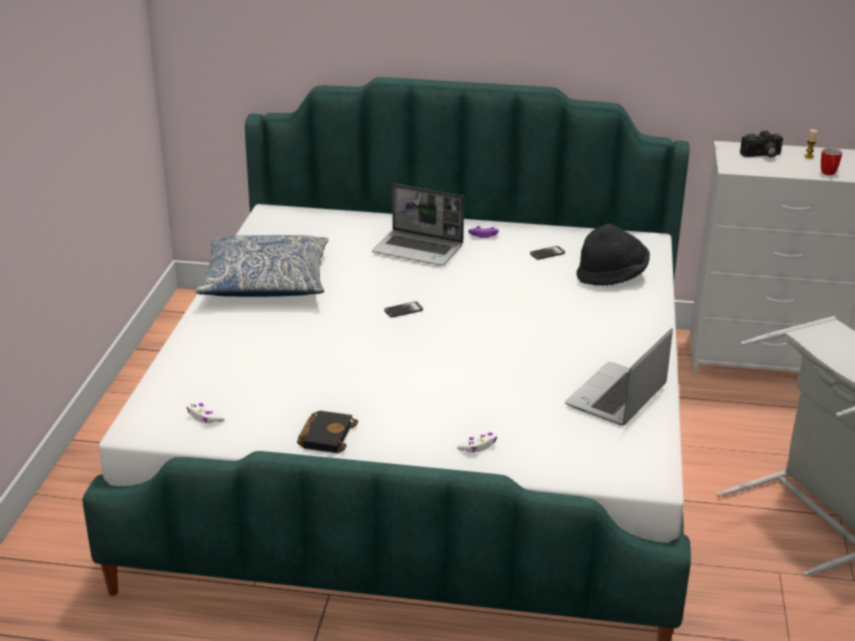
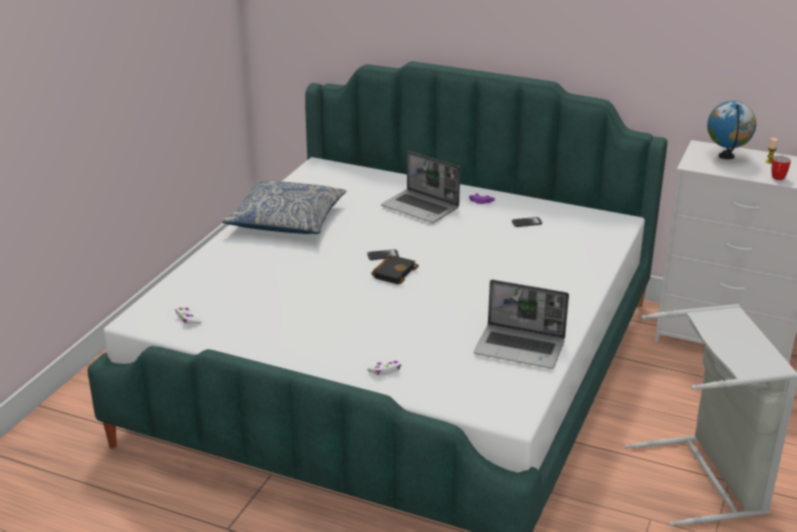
camera: 15 degrees right, 0 degrees up
black book [297,411,358,453] -> black book moved to [371,255,419,284]
laptop [565,328,673,426] -> laptop turned 120 degrees counterclockwise [474,280,569,369]
black hat [576,224,650,286] -> none
camera [740,131,783,157] -> globe [707,101,756,159]

